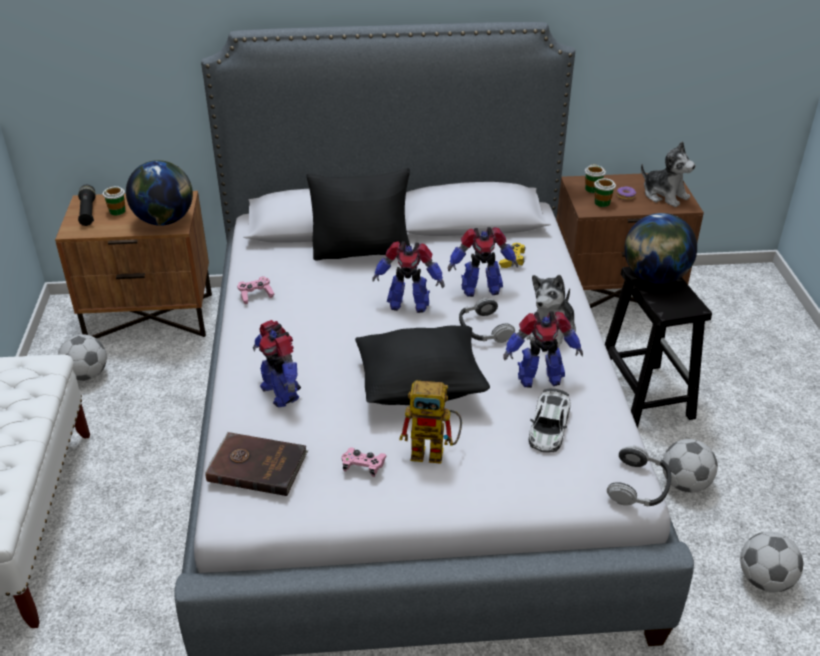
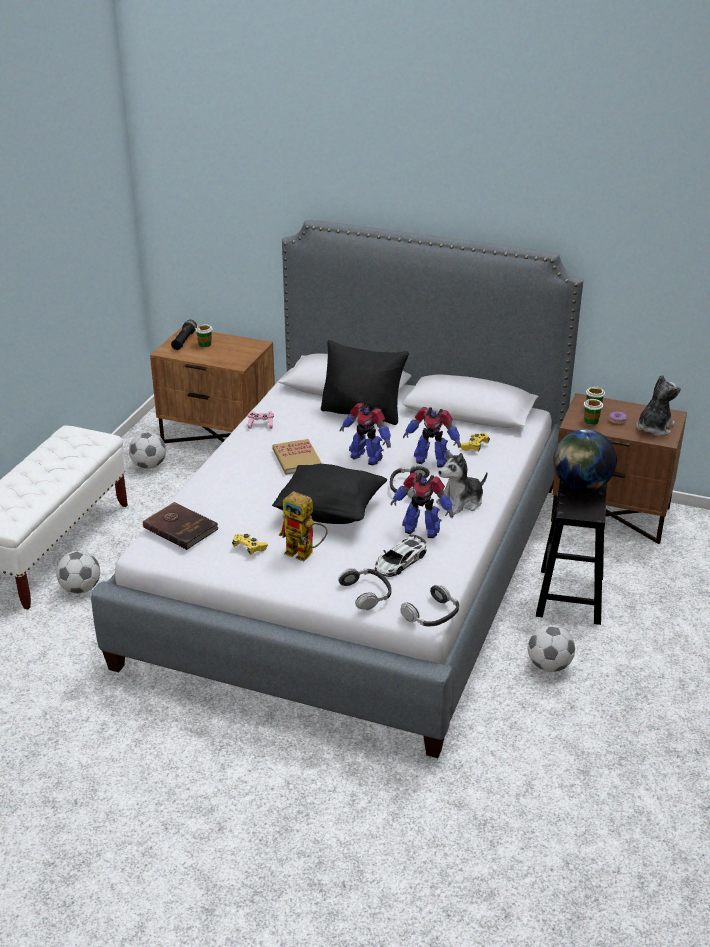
camera: 25 degrees right, 5 degrees down
globe [126,160,193,226] -> none
toy robot [253,320,301,408] -> none
pink game controller [341,448,387,477] -> yellow game controller [232,534,268,555]
plush toy [641,141,695,207] -> plush toy turned 120 degrees counterclockwise [636,375,681,436]
football [740,532,803,592] -> football moved to [56,551,100,594]
none -> book [272,439,322,475]
none -> headphones [338,568,391,610]

